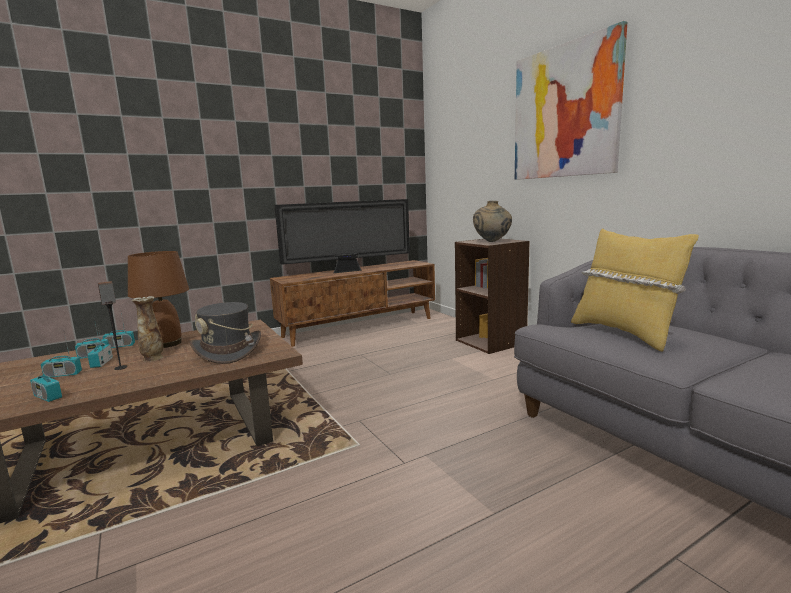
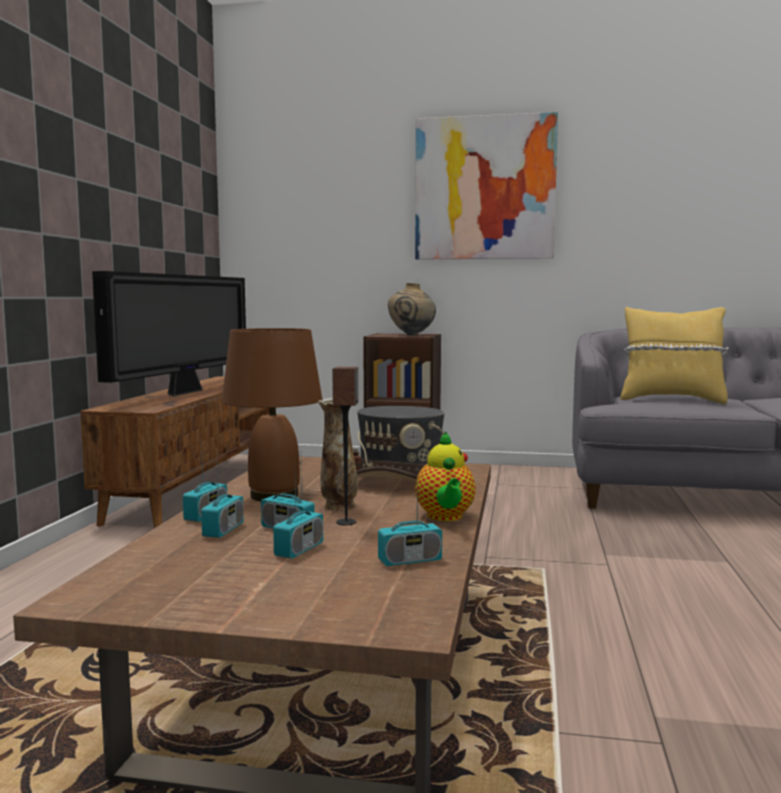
camera: 50 degrees left, 5 degrees down
none -> teapot [415,431,475,521]

